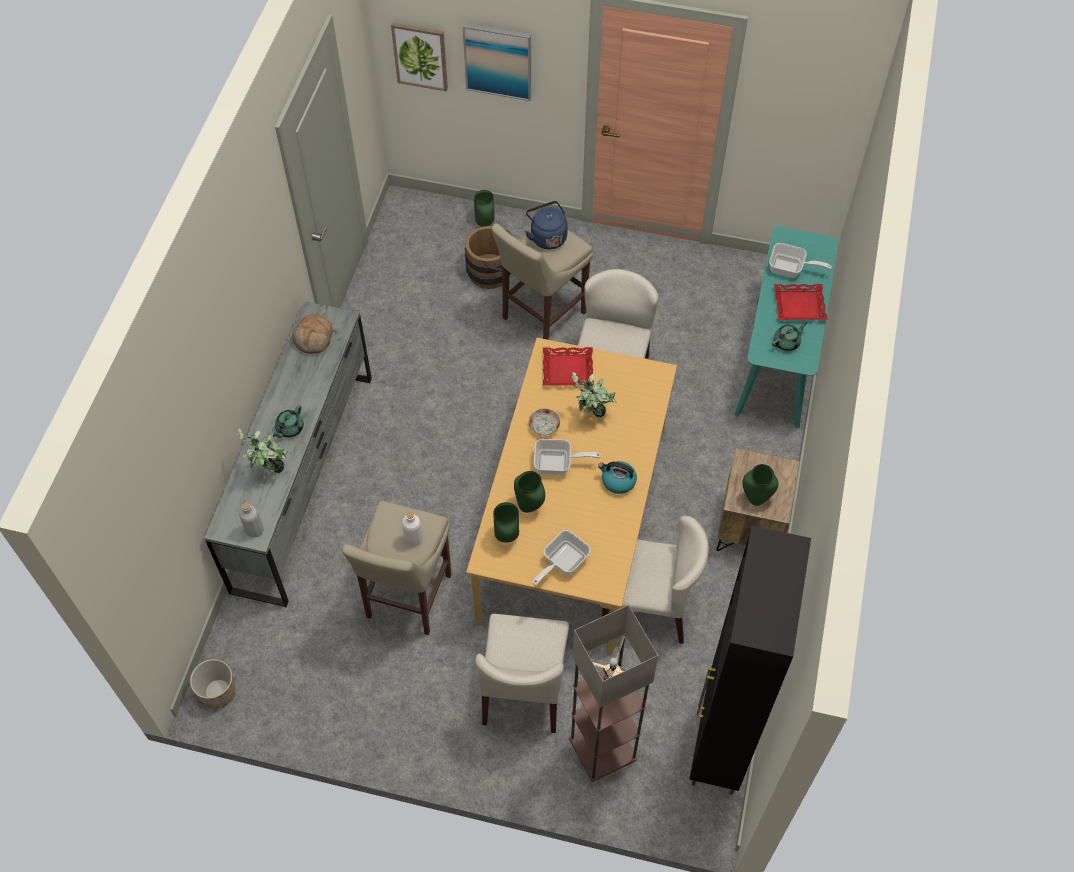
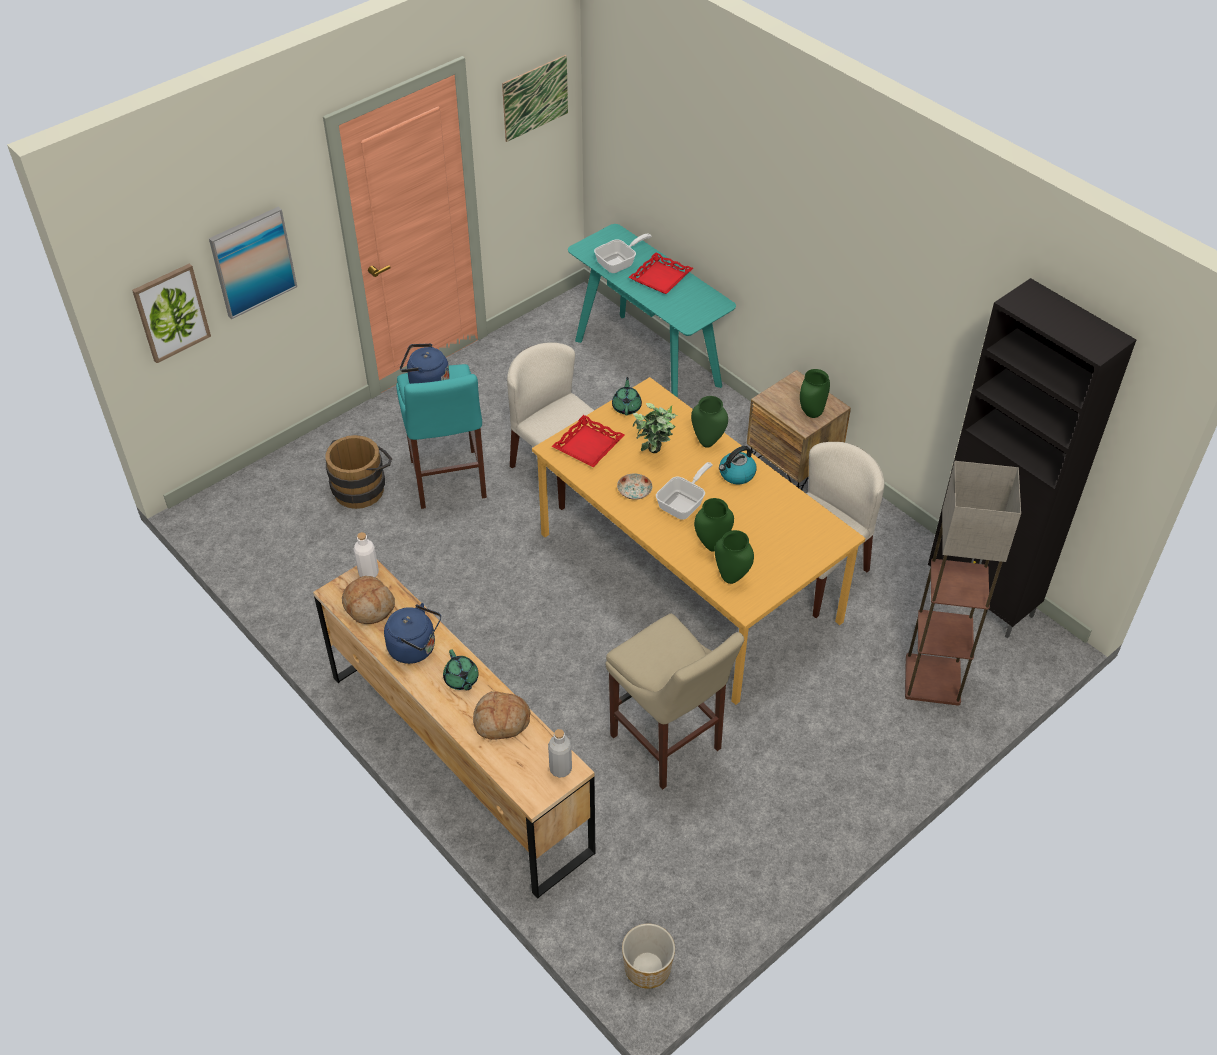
camera: 55 degrees left, 10 degrees down
grey dresser [204,301,372,607] -> brown dresser [313,560,596,899]
potted plant [238,429,288,473] -> bread [473,691,530,740]
white bottle [402,511,423,546] -> white bottle moved to [354,532,379,577]
green vase [474,190,494,227] -> green vase moved to [691,396,728,448]
beige chair [476,614,569,733] -> none
beige stool [491,223,593,340] -> turquoise stool [396,364,487,509]
frying pan [532,530,591,585] -> none
green teapot [772,322,807,351] -> green teapot moved to [612,377,642,415]
none -> blue kettle [384,603,441,664]
none -> picture [502,55,568,142]

